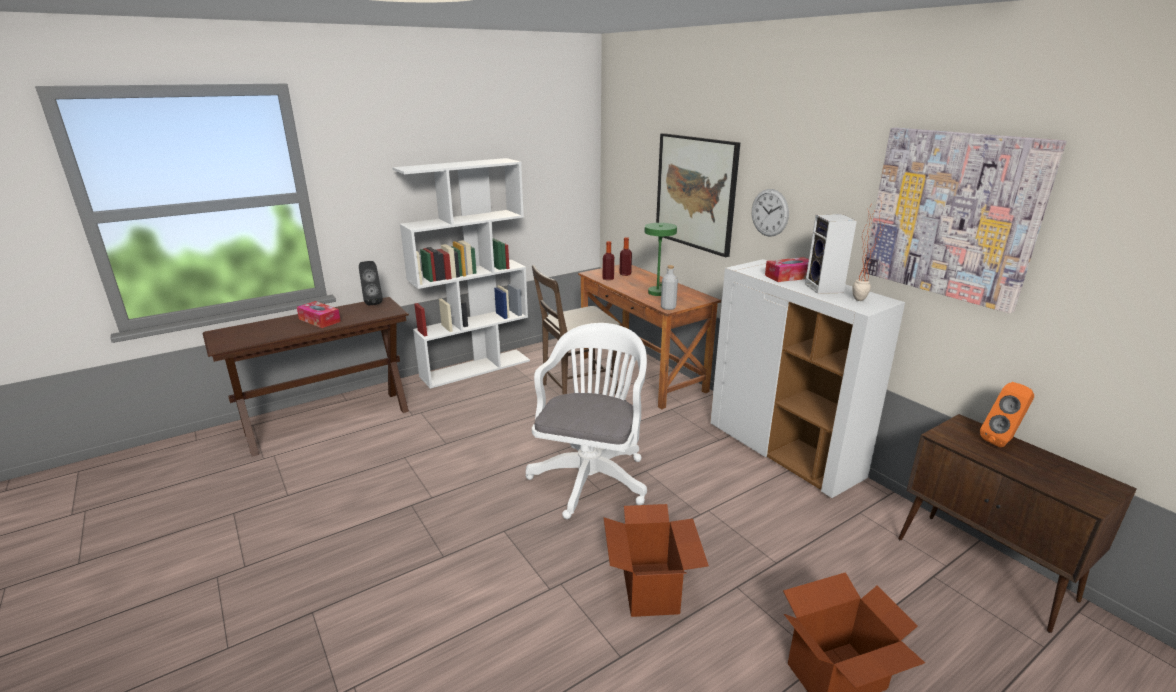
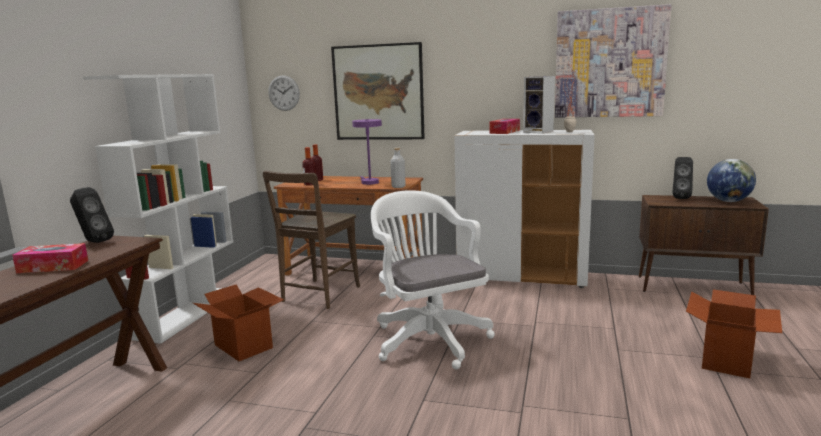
camera: 40 degrees left, 10 degrees down
cardboard box [604,504,709,617] -> cardboard box moved to [193,285,284,361]
green table lamp [644,223,677,296] -> purple table lamp [352,119,382,185]
wall clock [752,189,789,237] -> wall clock moved to [268,75,300,111]
orange speaker [980,382,1034,447] -> black speaker [673,157,693,199]
none -> globe [707,159,756,202]

